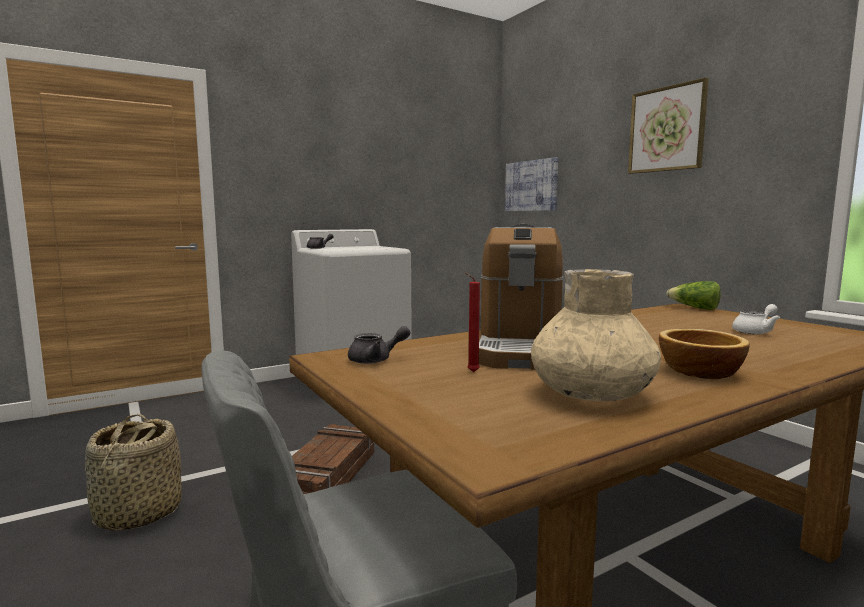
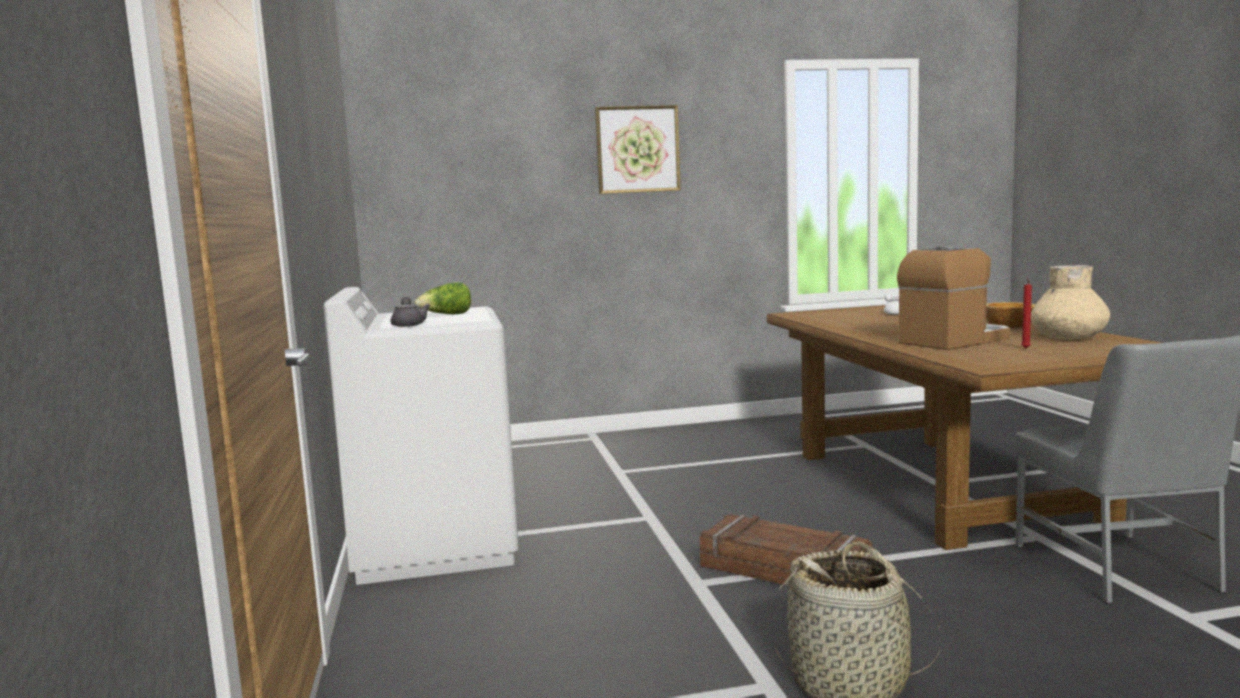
camera: 70 degrees left, 0 degrees up
grey teapot [348,326,411,364] -> none
coffee machine [479,224,564,370] -> coffee machine turned 60 degrees counterclockwise [897,246,1010,350]
picture [505,157,558,211] -> none
lettuce [666,281,721,310] -> lettuce moved to [415,282,471,314]

